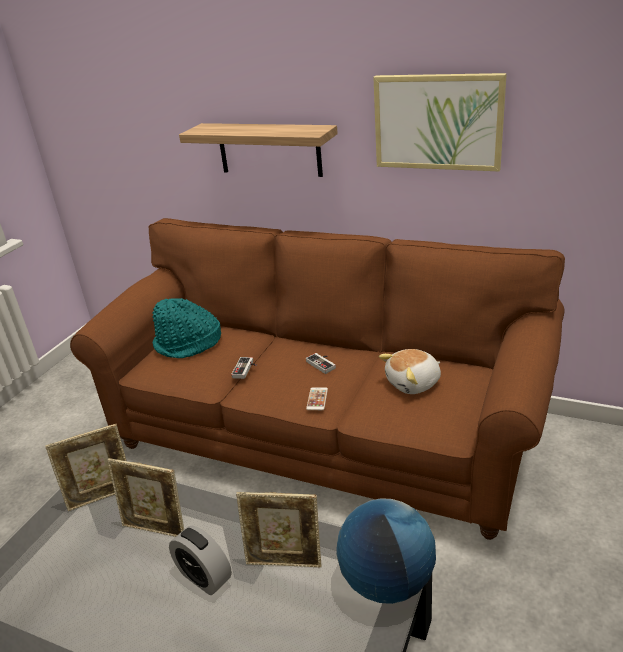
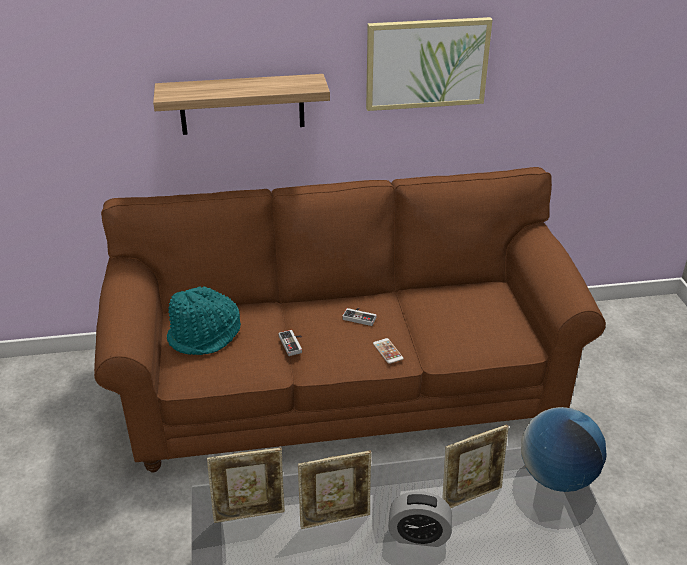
camera: 35 degrees left, 5 degrees up
picture frame [45,424,127,511] -> picture frame turned 45 degrees clockwise [207,448,285,523]
plush toy [379,349,441,394] -> none

